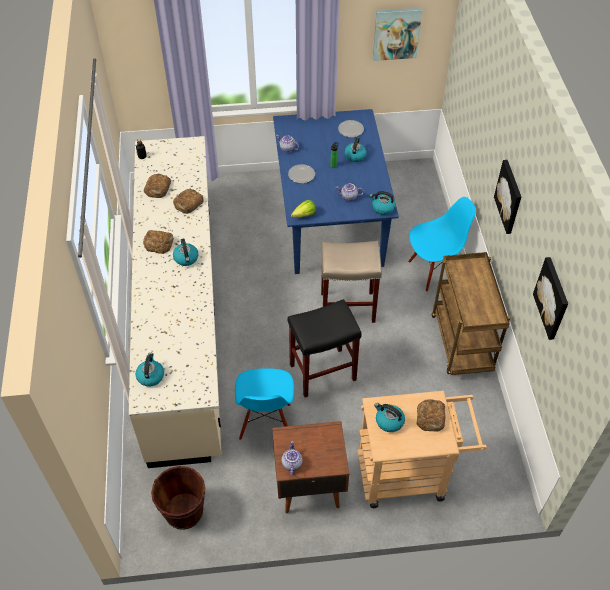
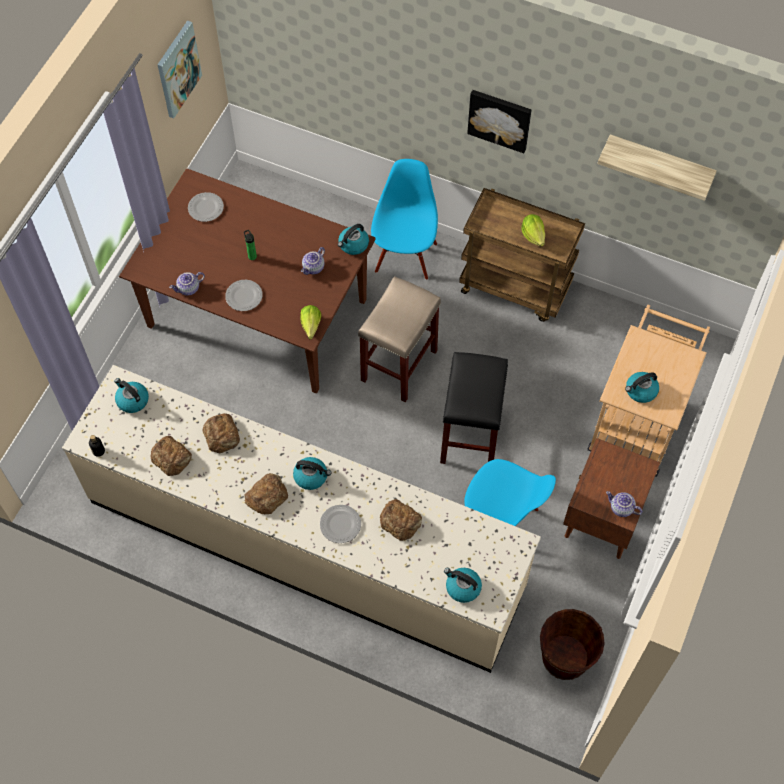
camera: 60 degrees left, 10 degrees up
blue dining table [273,109,399,274] -> brown dining table [119,169,376,394]
kettle [344,137,367,162] -> kettle moved to [114,378,149,413]
bread [416,399,446,432] -> bread moved to [380,499,422,541]
picture [533,257,568,340] -> shelf [597,134,717,201]
none -> plate [320,505,361,543]
none -> lettuce [521,214,545,247]

